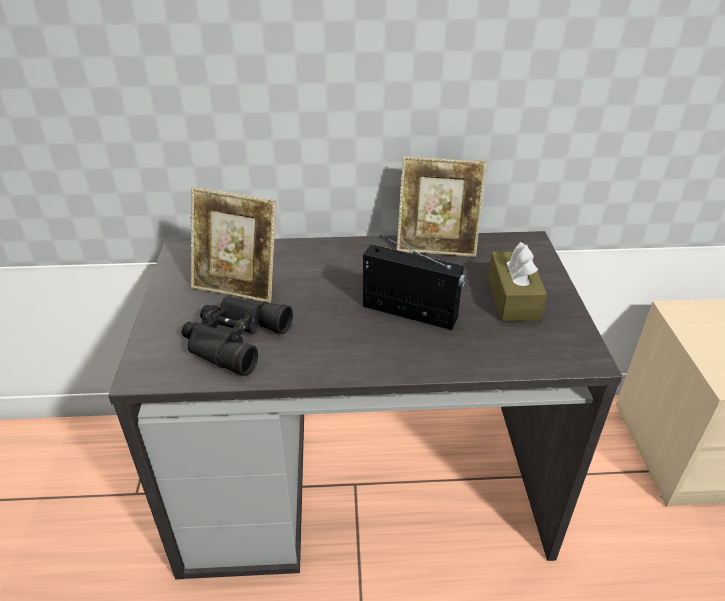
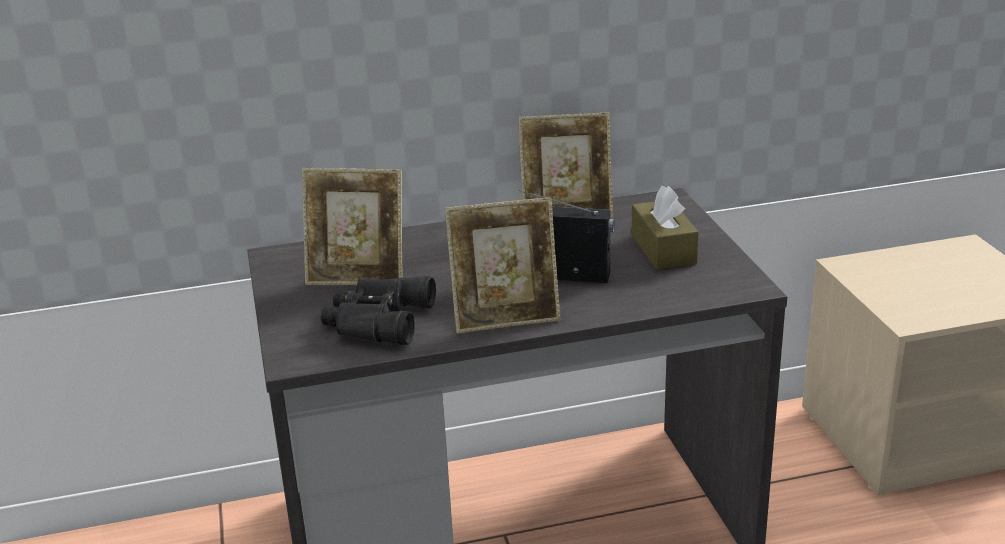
camera: 10 degrees left, 10 degrees down
none -> picture frame [445,197,561,334]

